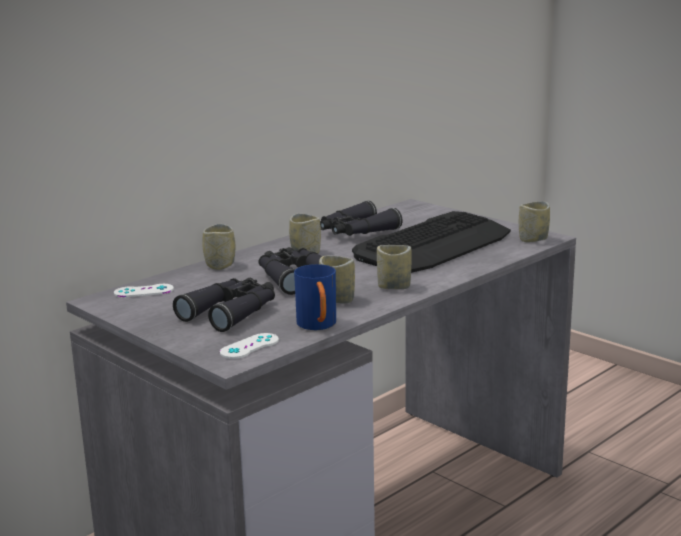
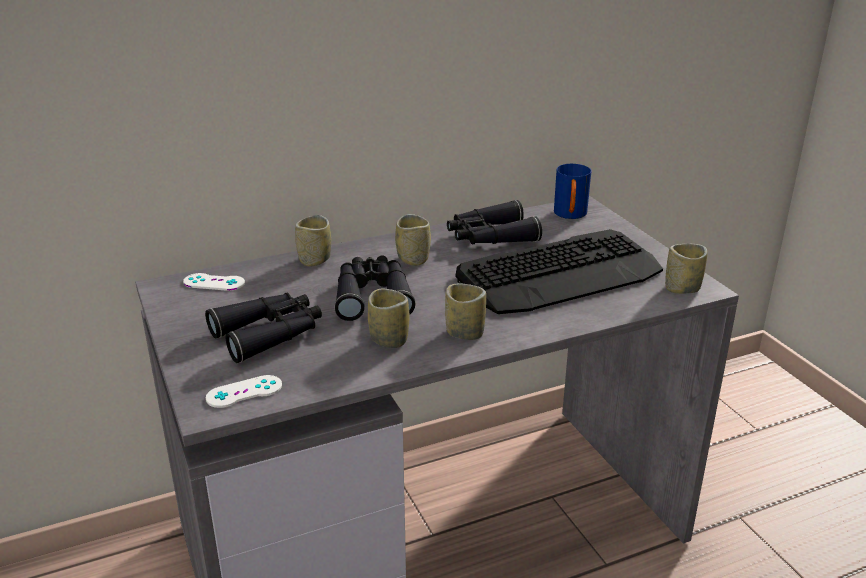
camera: 20 degrees right, 10 degrees up
blue mug [294,264,336,330] -> blue mug moved to [554,164,591,219]

